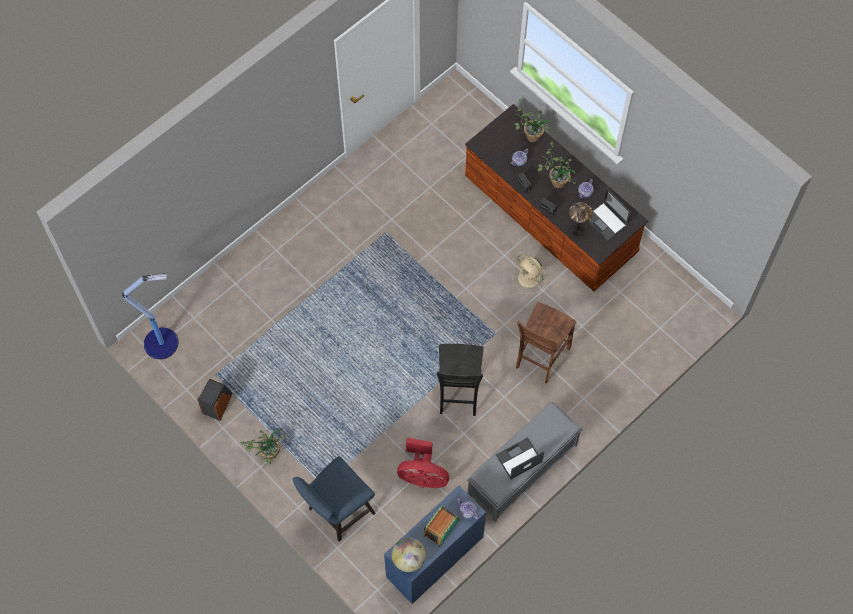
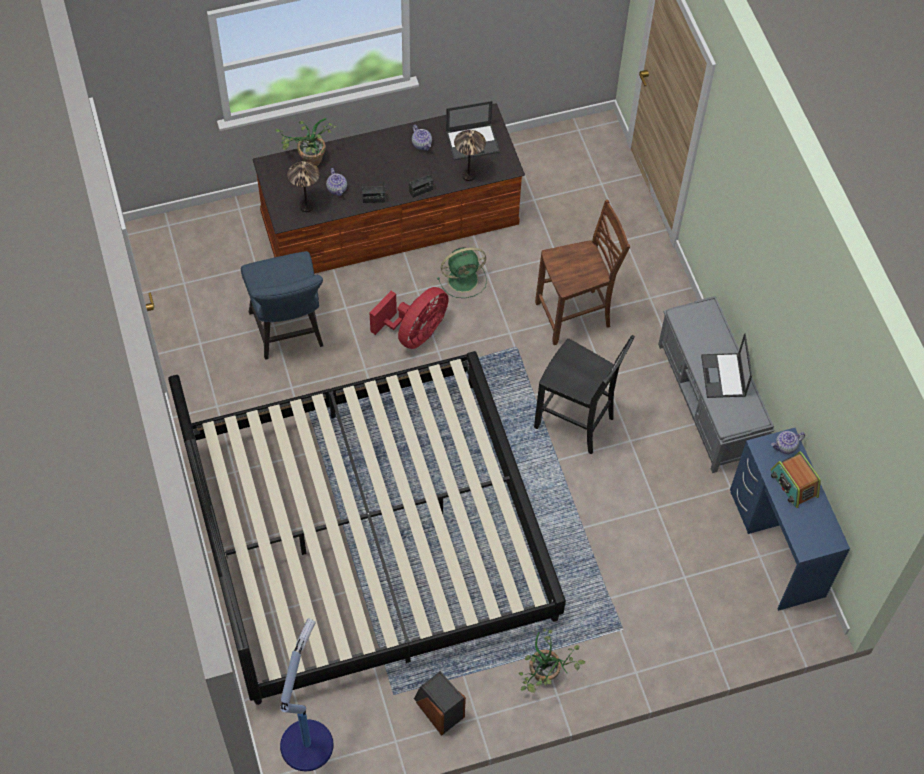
camera: 65 degrees left, 5 degrees down
blue chair [293,456,376,542] -> blue chair moved to [241,251,323,360]
globe [392,538,426,572] -> none
red fan [397,437,449,488] -> red fan moved to [370,287,449,349]
beige fan [512,254,548,294] -> green fan [437,247,487,298]
brown chair [516,302,576,384] -> brown chair turned 75 degrees counterclockwise [535,199,630,345]
potted plant [538,142,576,189] -> none
none -> bed [168,351,566,705]
none -> table lamp [287,161,320,212]

